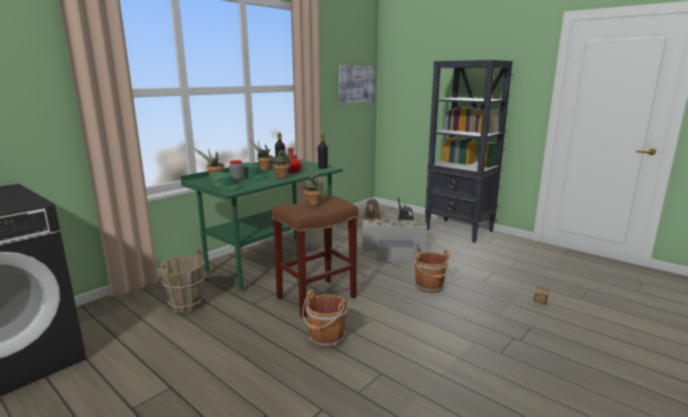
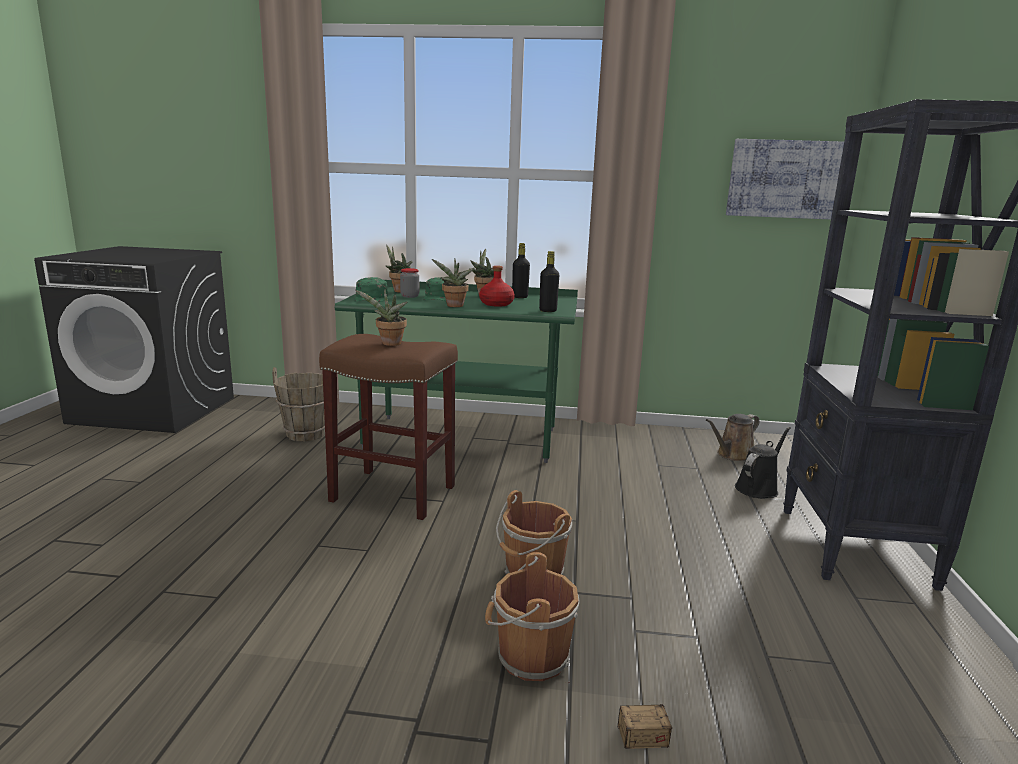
camera: 55 degrees right, 0 degrees up
brown bucket [302,289,348,348] -> brown bucket moved to [485,552,579,681]
grey storage box [362,218,427,262] -> none

